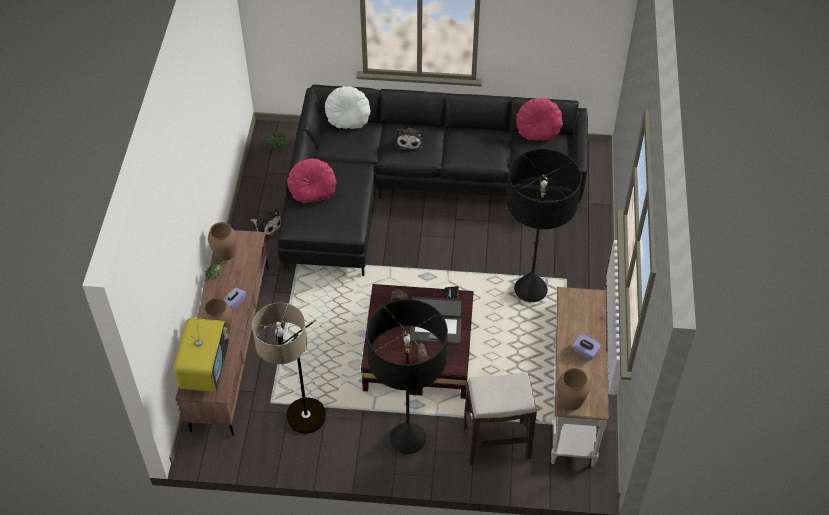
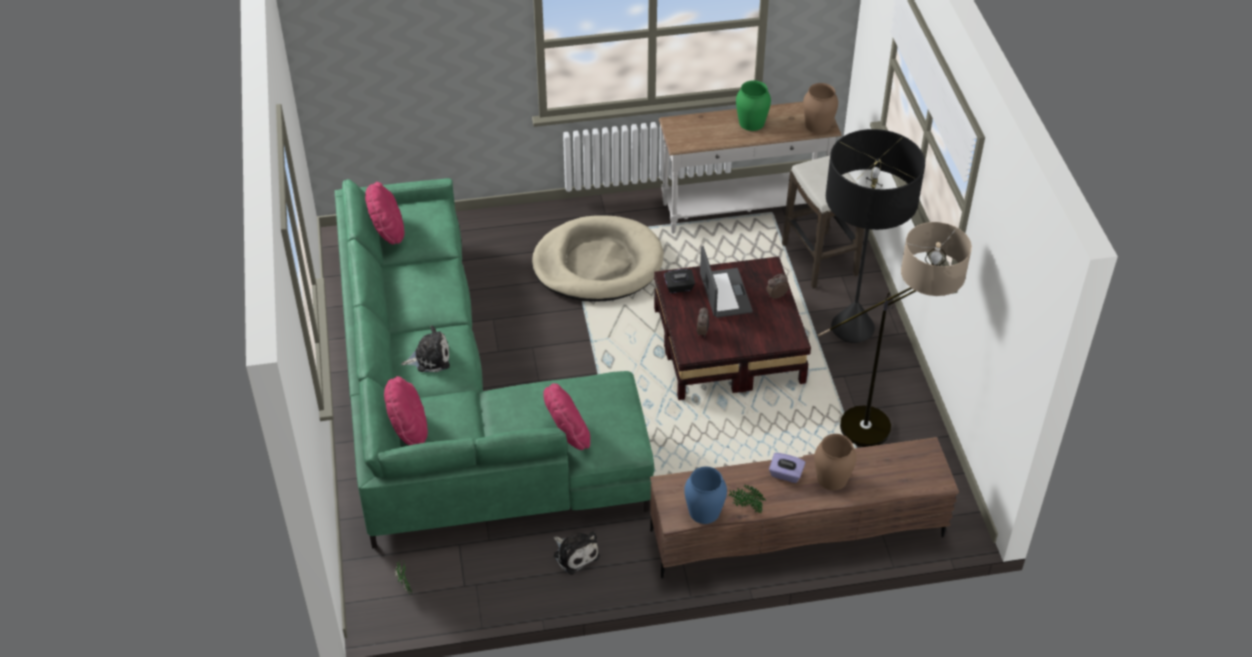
camera: 105 degrees left, 5 degrees down
television [173,315,229,392] -> none
brown vase [208,222,237,261] -> blue vase [684,466,727,524]
plush toy [250,209,281,239] -> plush toy turned 120 degrees clockwise [554,531,600,575]
black sofa [278,85,588,276] -> green sofa [335,178,655,549]
white pillow [325,86,370,129] -> pink pillow [384,376,428,445]
black floor lamp [506,149,582,302] -> beige dog bed [532,216,664,302]
purple tissue box [573,334,601,360] -> green vase [736,80,771,131]

